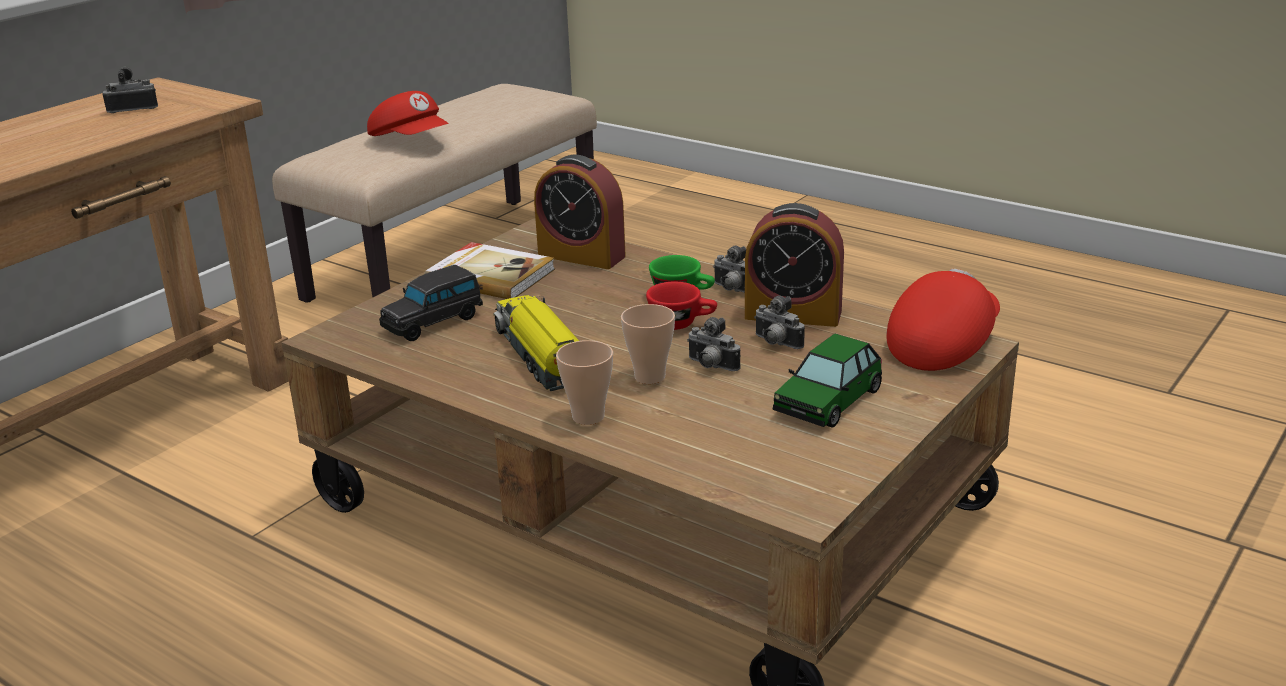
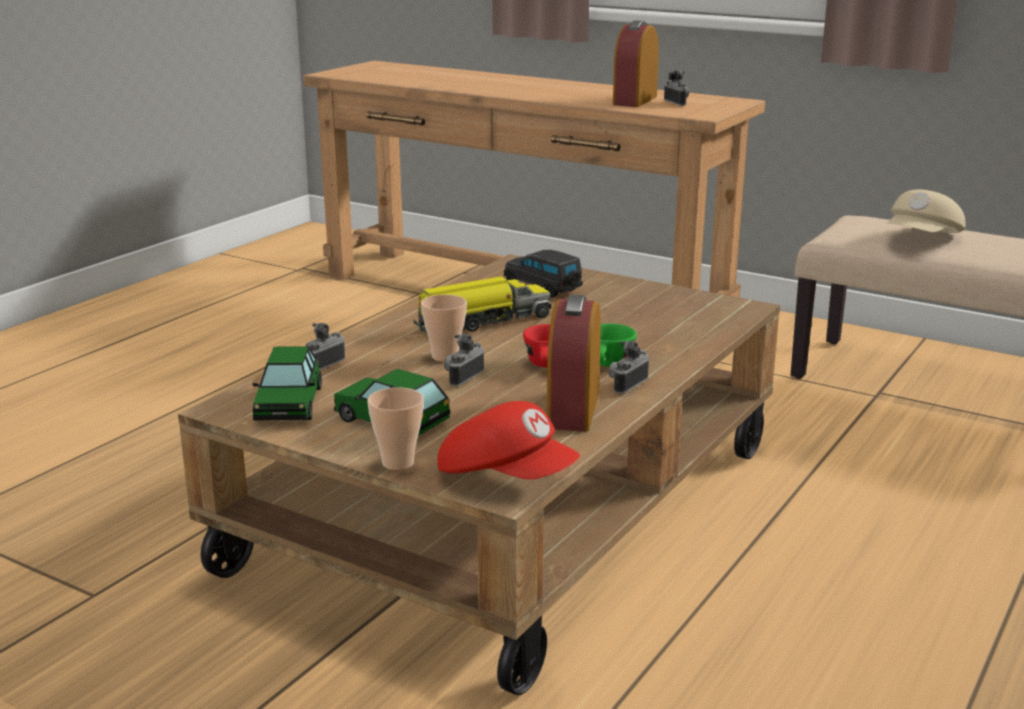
camera: 85 degrees right, 5 degrees down
red cap [367,91,449,136] -> beige cap [887,189,965,233]
book [425,242,555,299] -> none
alarm clock [534,155,626,269] -> alarm clock moved to [613,20,659,107]
cup [556,340,613,425] -> cup moved to [367,387,424,470]
camera [754,296,805,349] -> camera moved to [305,323,345,370]
none -> toy car [252,346,322,421]

